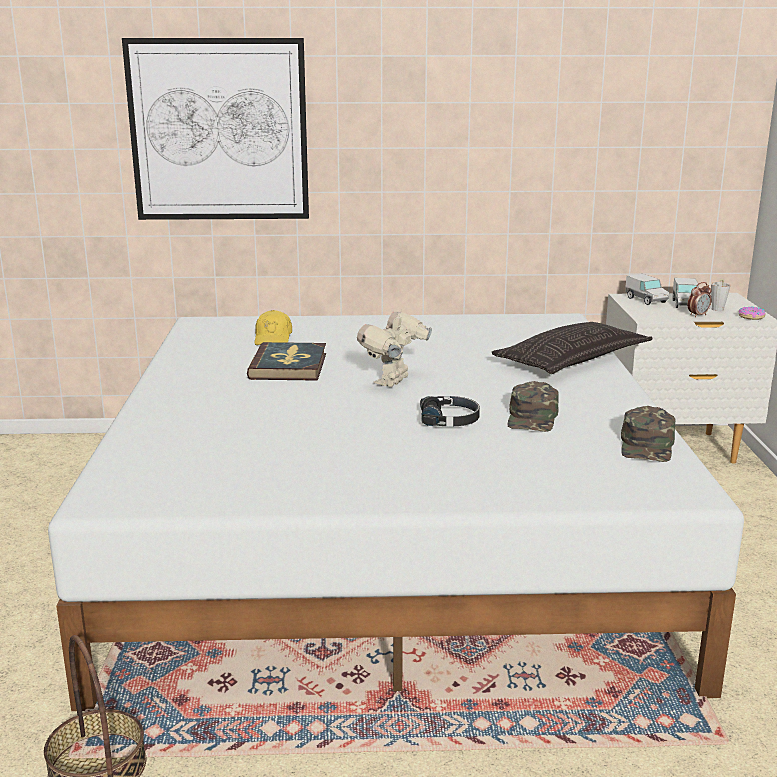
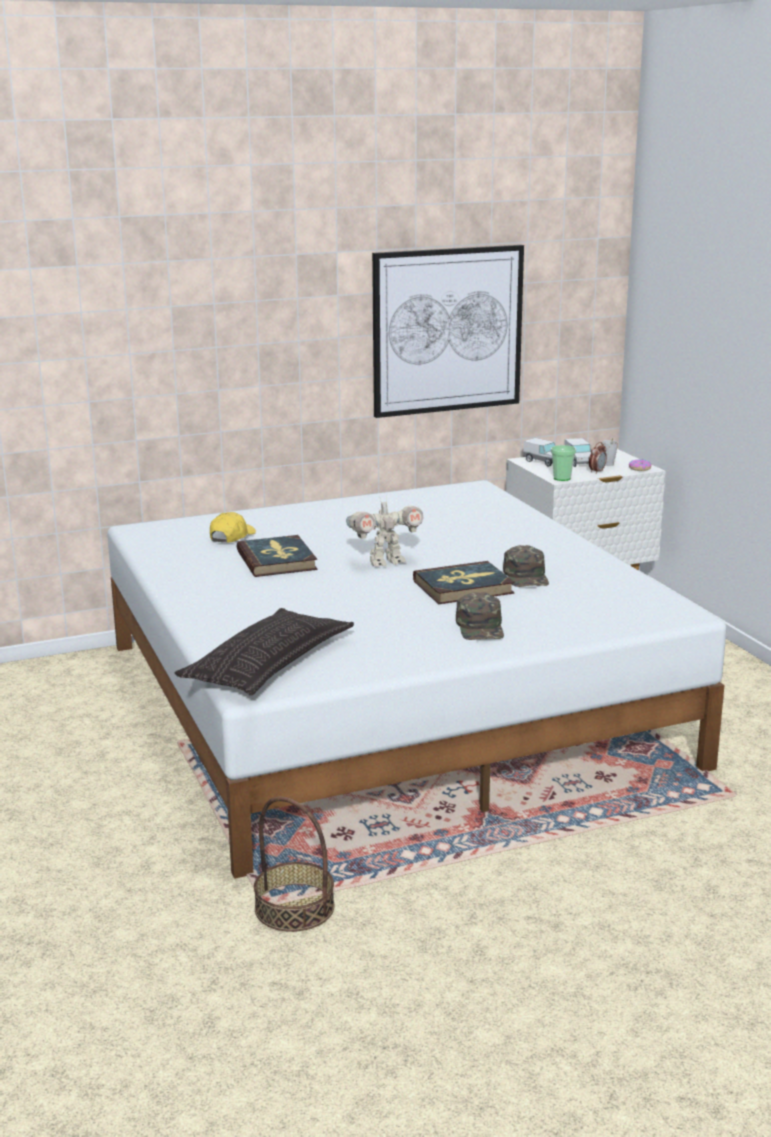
camera: 20 degrees left, 0 degrees up
picture [122,38,309,220] -> picture moved to [372,245,524,418]
yellow cap [255,310,292,345] -> yellow cap turned 135 degrees counterclockwise [210,512,256,543]
toy robot [357,309,432,387] -> toy robot turned 120 degrees counterclockwise [346,495,424,567]
black headphones [420,396,480,426] -> book [413,561,515,604]
pillow [491,322,652,374] -> pillow moved to [175,608,354,695]
green cap [621,406,675,462] -> green cap moved to [456,592,504,640]
none -> cup [551,445,576,481]

